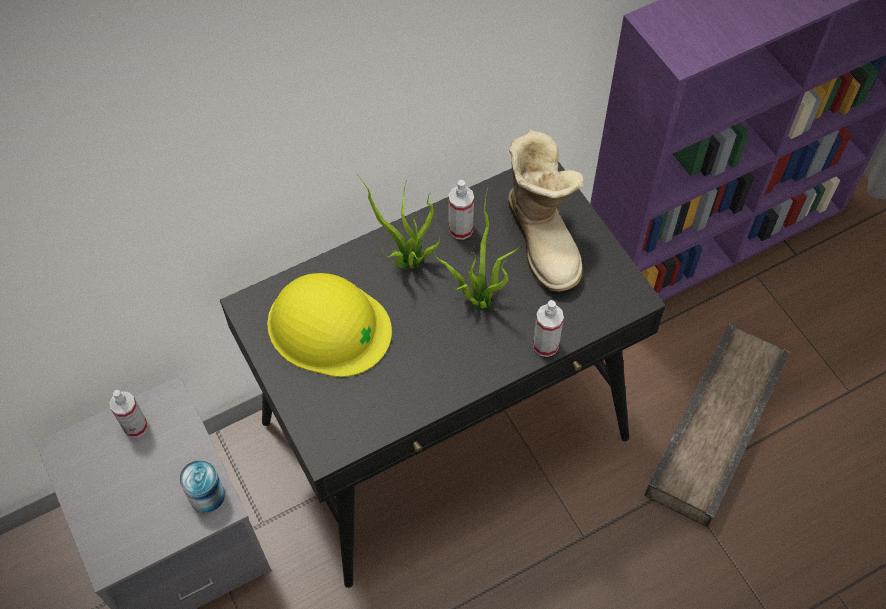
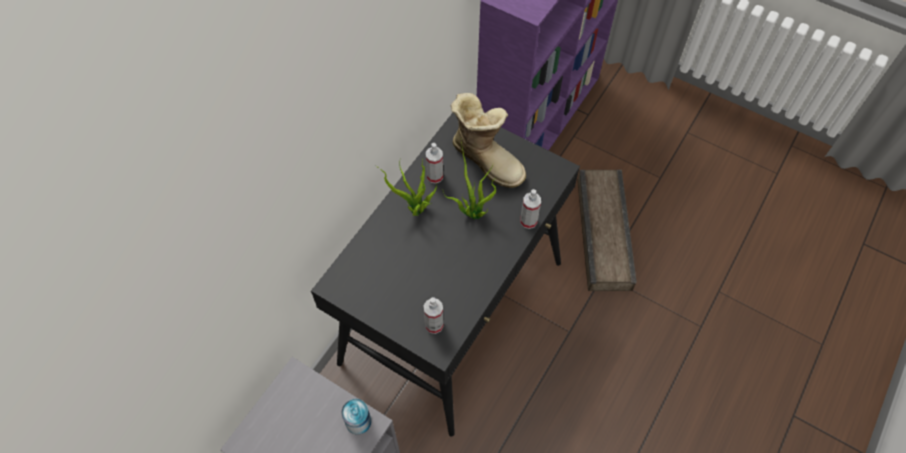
camera: 30 degrees left, 0 degrees up
spray bottle [110,390,148,437] -> spray bottle moved to [424,297,444,334]
yellow hard hat [267,273,392,377] -> none

